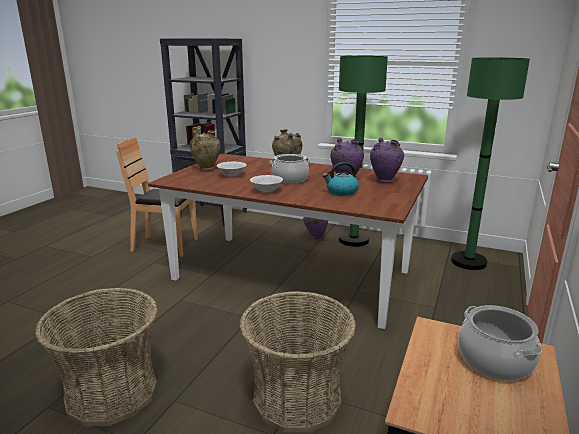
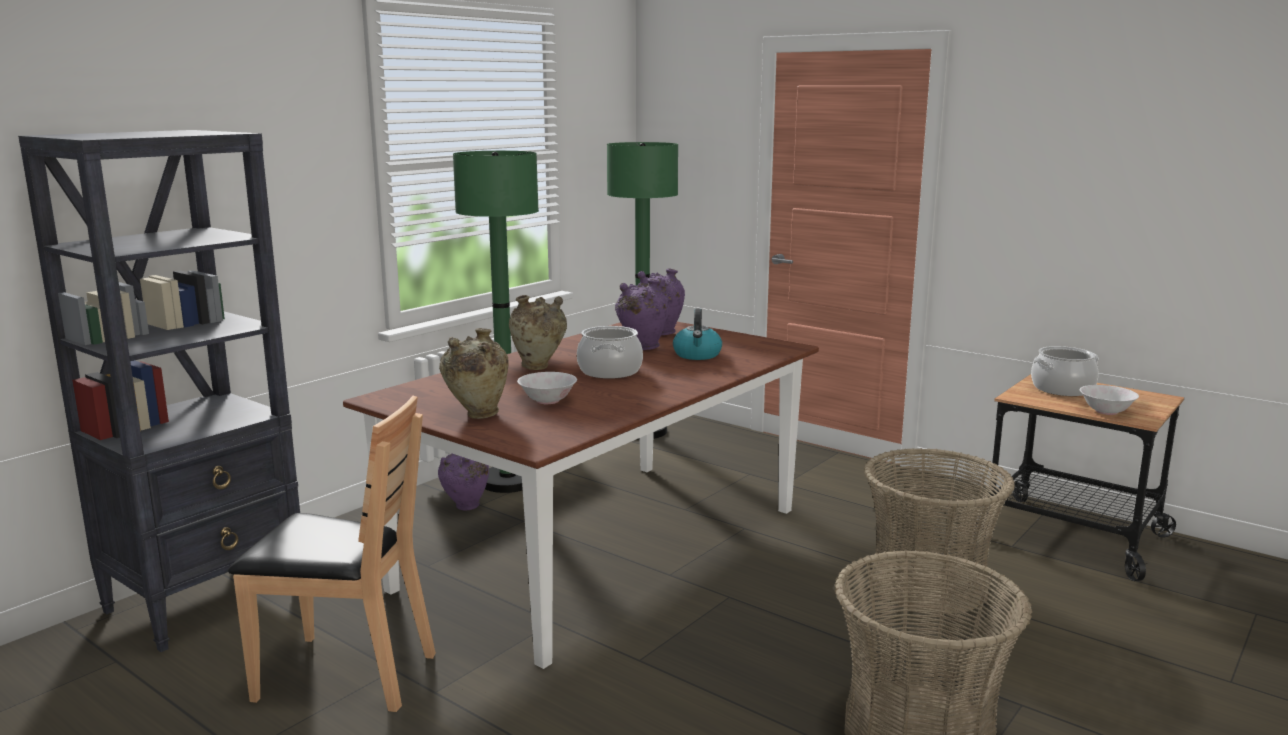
camera: 75 degrees left, 5 degrees down
brown chair [116,137,198,257] -> brown chair turned 105 degrees counterclockwise [228,396,436,712]
white bowl [250,175,283,193] -> white bowl moved to [1079,385,1139,415]

